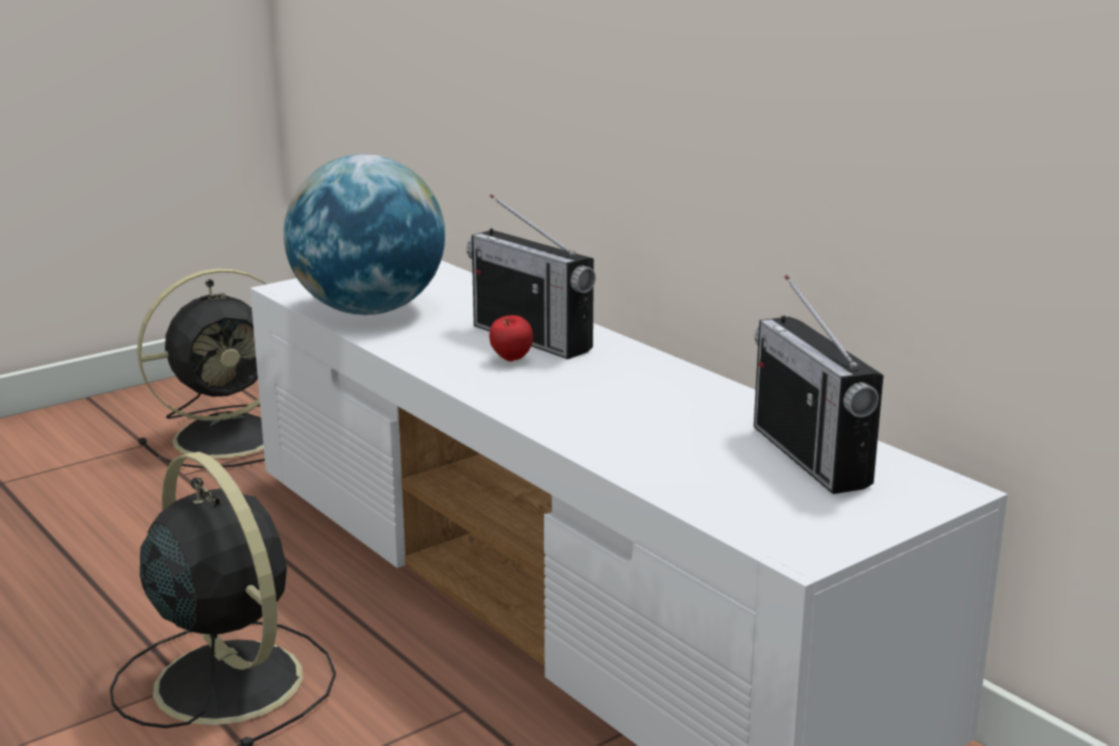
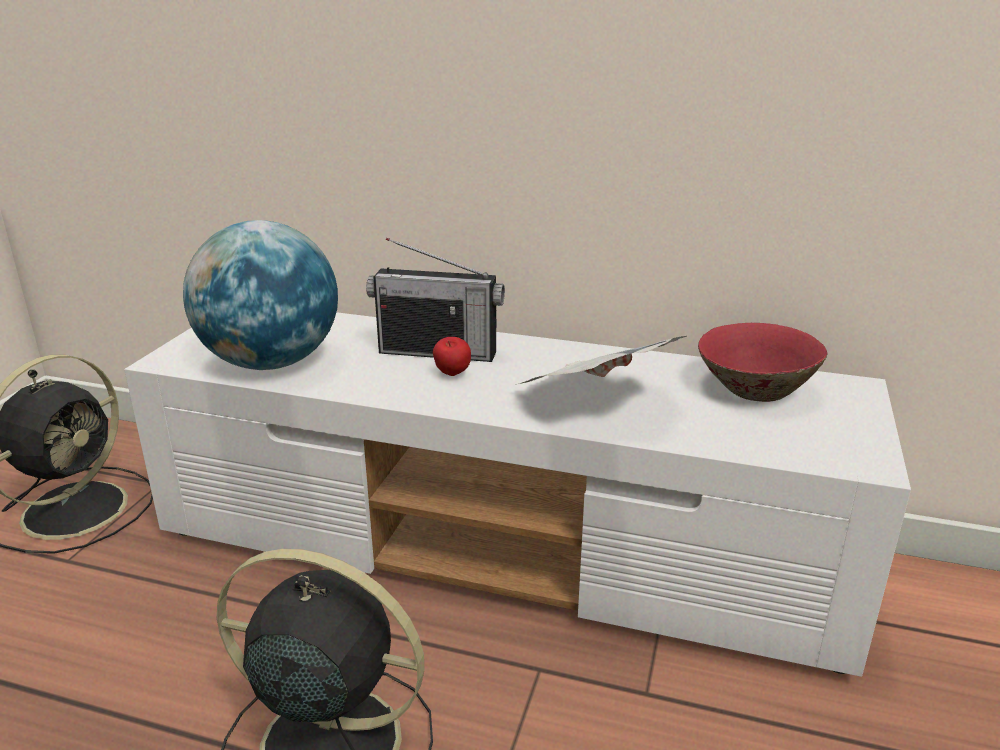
camera: 35 degrees left, 5 degrees up
radio [754,275,884,494] -> red bowl [698,323,828,402]
none -> newspaper [519,336,687,384]

